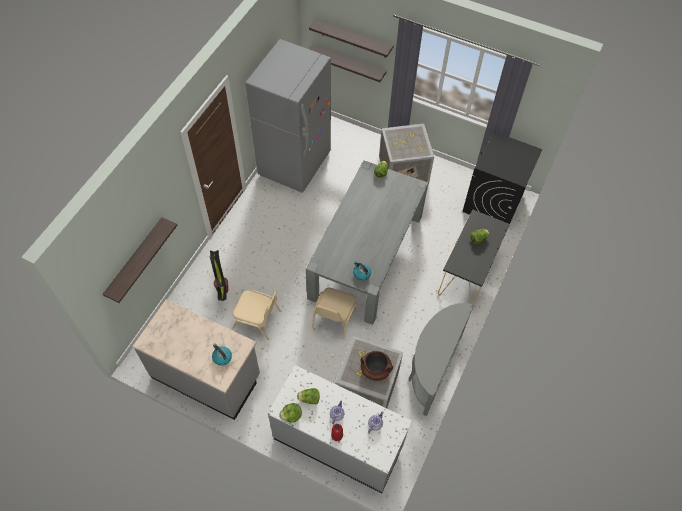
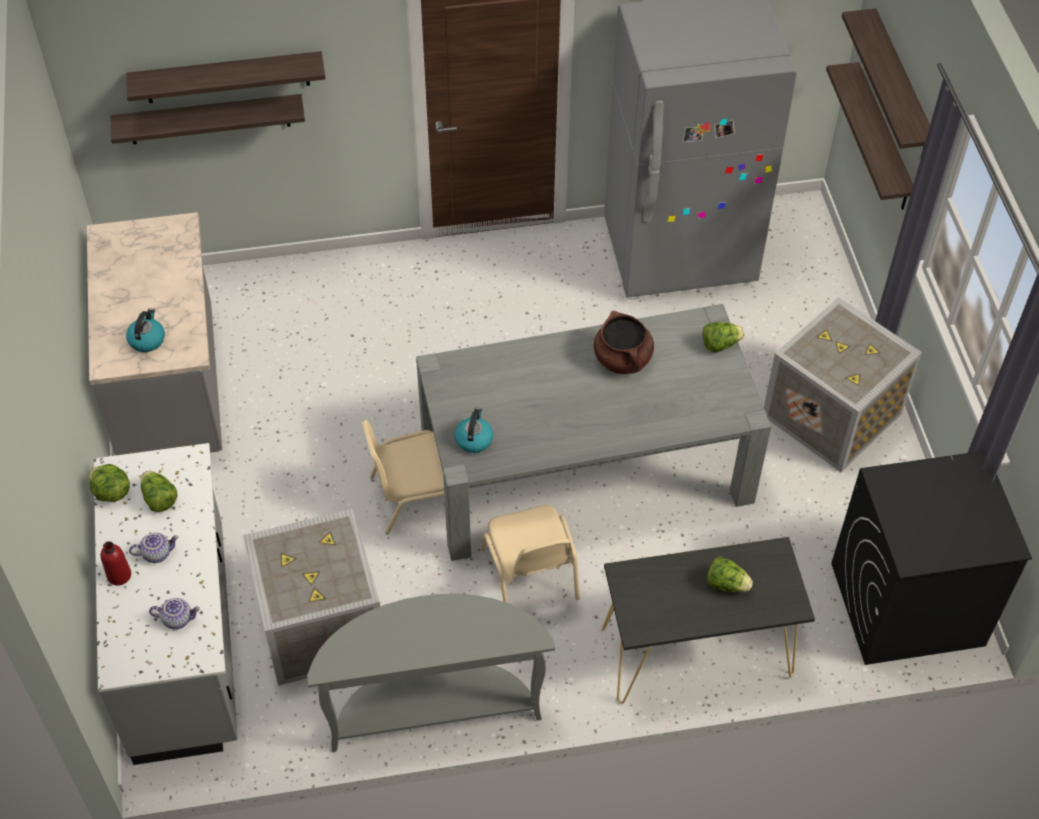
camera: 55 degrees right, 5 degrees down
potted plant [209,250,228,301] -> none
beige chair [232,290,281,340] -> beige chair moved to [480,505,580,603]
brown cooking pot [361,351,393,381] -> brown cooking pot moved to [594,311,654,374]
none -> shelf [126,51,326,103]

